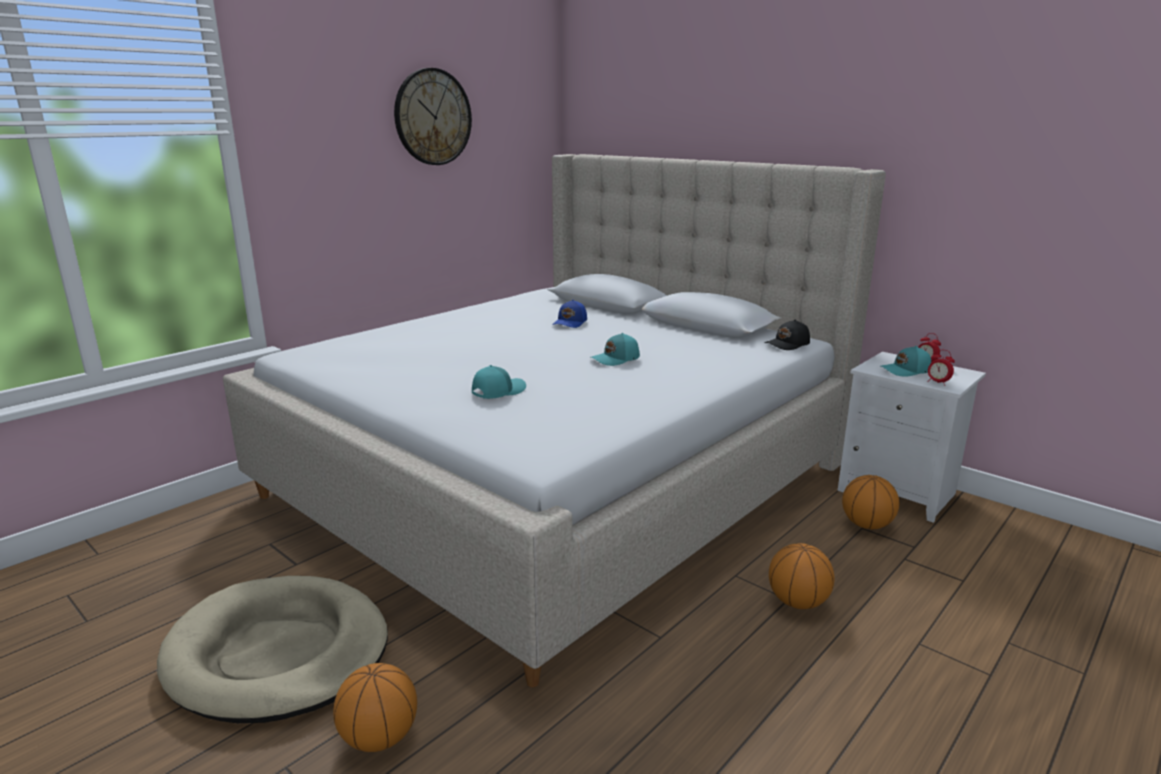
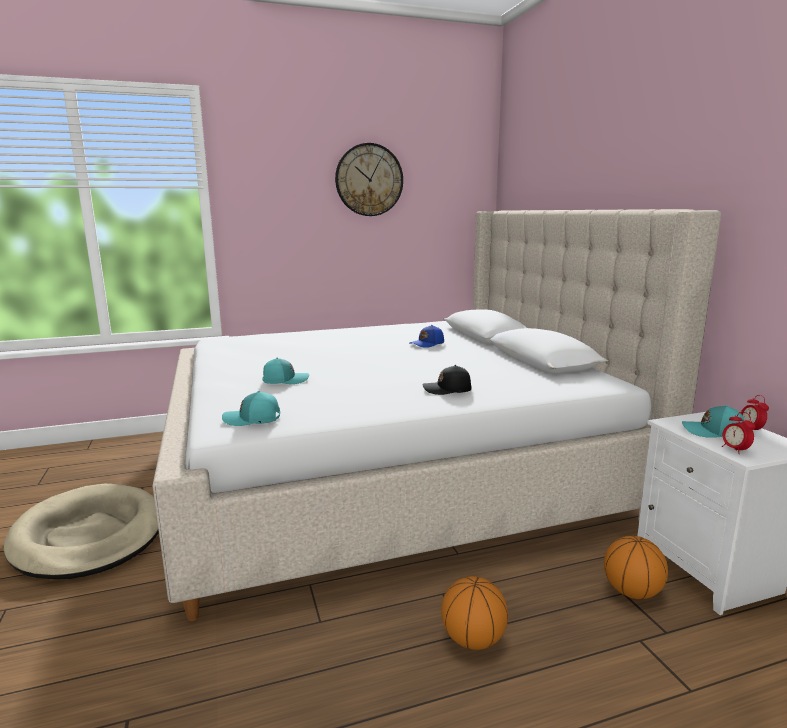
camera: 30 degrees right, 5 degrees down
basketball [333,663,417,752] -> none
turquoise cap [591,333,640,366] -> turquoise cap moved to [222,391,280,426]
black cap [764,320,810,350] -> black cap moved to [422,365,471,395]

